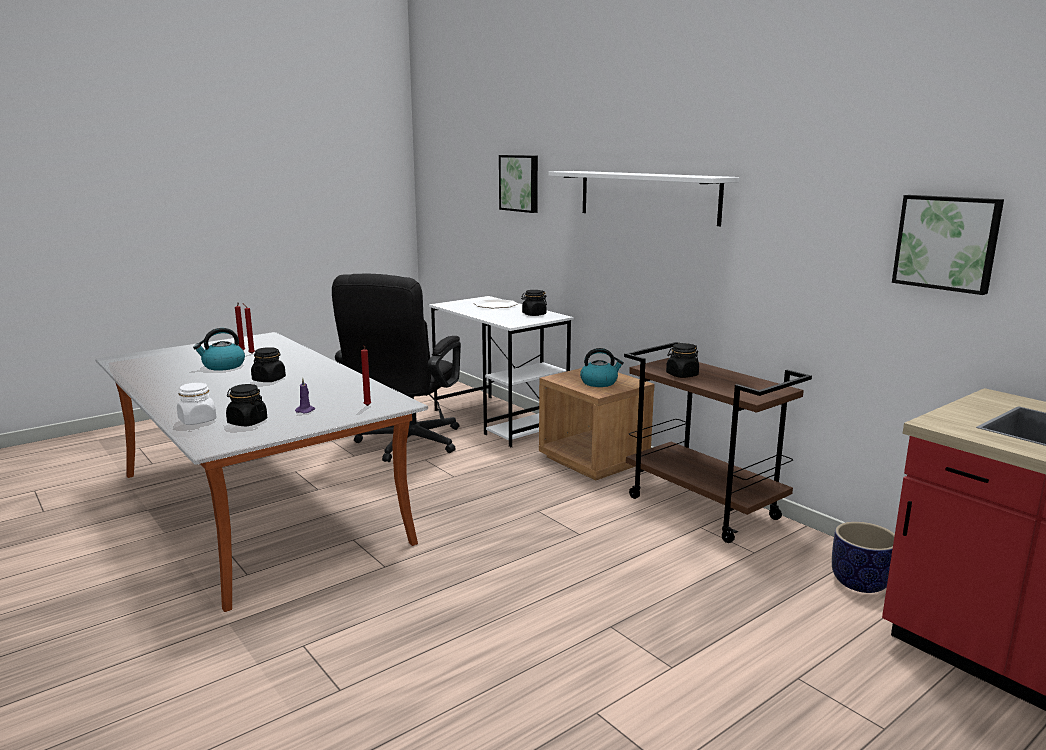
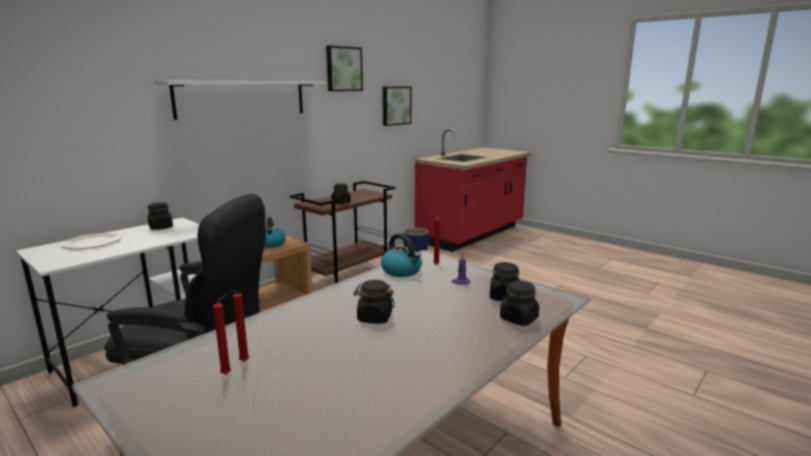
camera: 100 degrees left, 0 degrees up
white jar [177,383,216,425] -> black jar [500,281,539,326]
kettle [193,328,245,371] -> kettle moved to [381,233,422,277]
picture [499,155,538,213] -> picture moved to [326,46,363,91]

